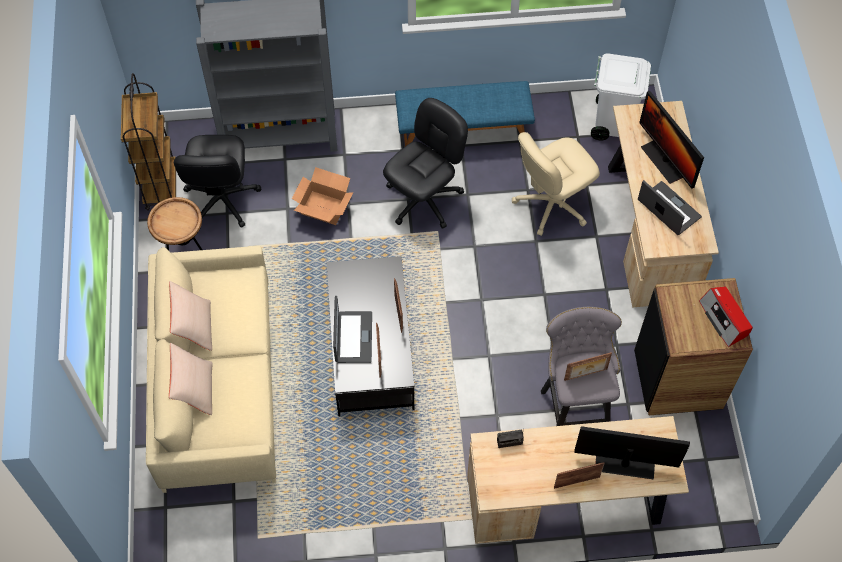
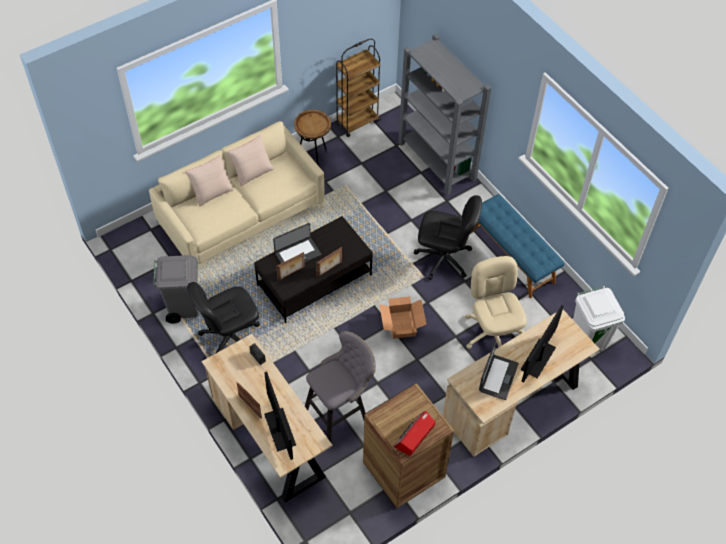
camera: 60 degrees right, 5 degrees down
black office chair [174,135,261,228] -> black office chair moved to [187,282,260,353]
cardboard box [292,167,353,225] -> cardboard box moved to [379,296,427,339]
beige office chair [512,132,600,236] -> beige office chair turned 45 degrees clockwise [465,256,527,349]
picture frame [564,352,612,381] -> none
none -> grey trash can [153,255,198,324]

